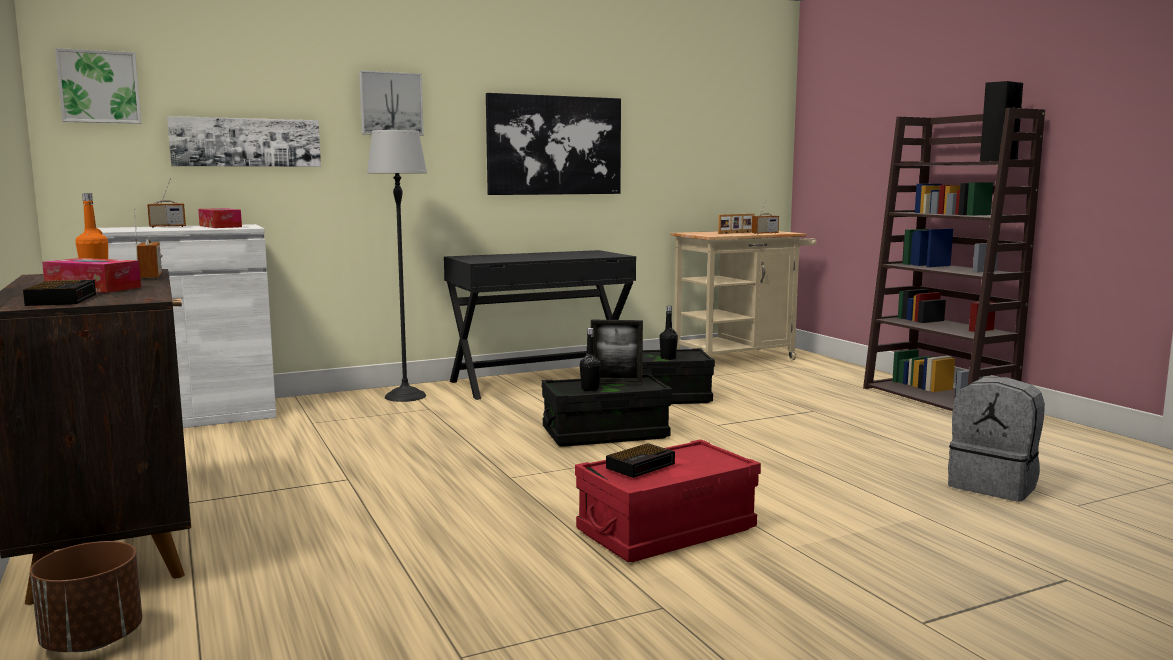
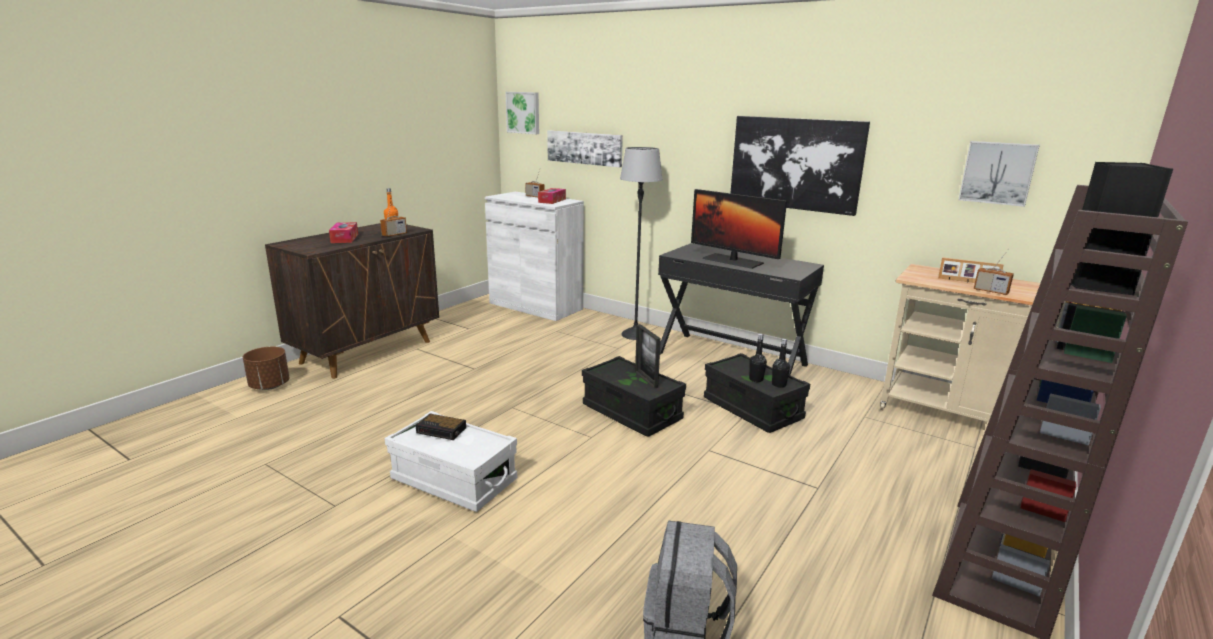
camera: 60 degrees right, 10 degrees up
alarm clock [23,280,96,306] -> none
picture [359,71,424,136] -> picture moved to [958,141,1040,207]
red storage box [575,439,761,562] -> white storage box [384,411,517,512]
black bottle [580,328,601,391] -> black bottle moved to [772,339,790,388]
none -> monitor [691,189,787,269]

